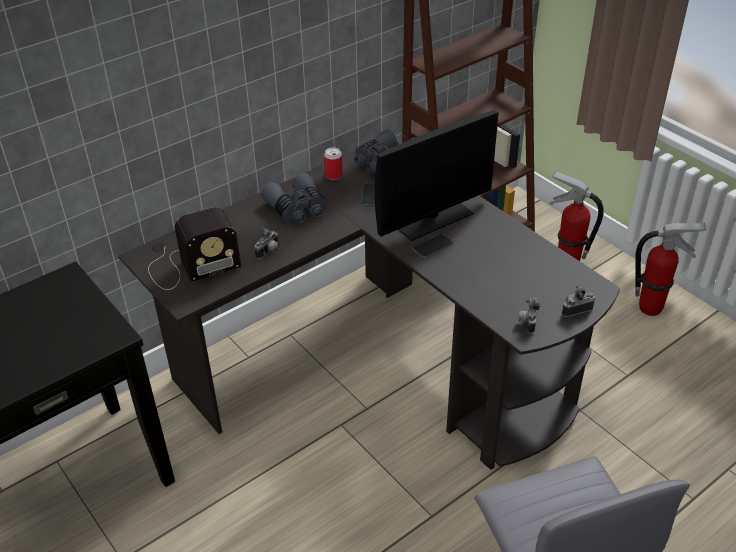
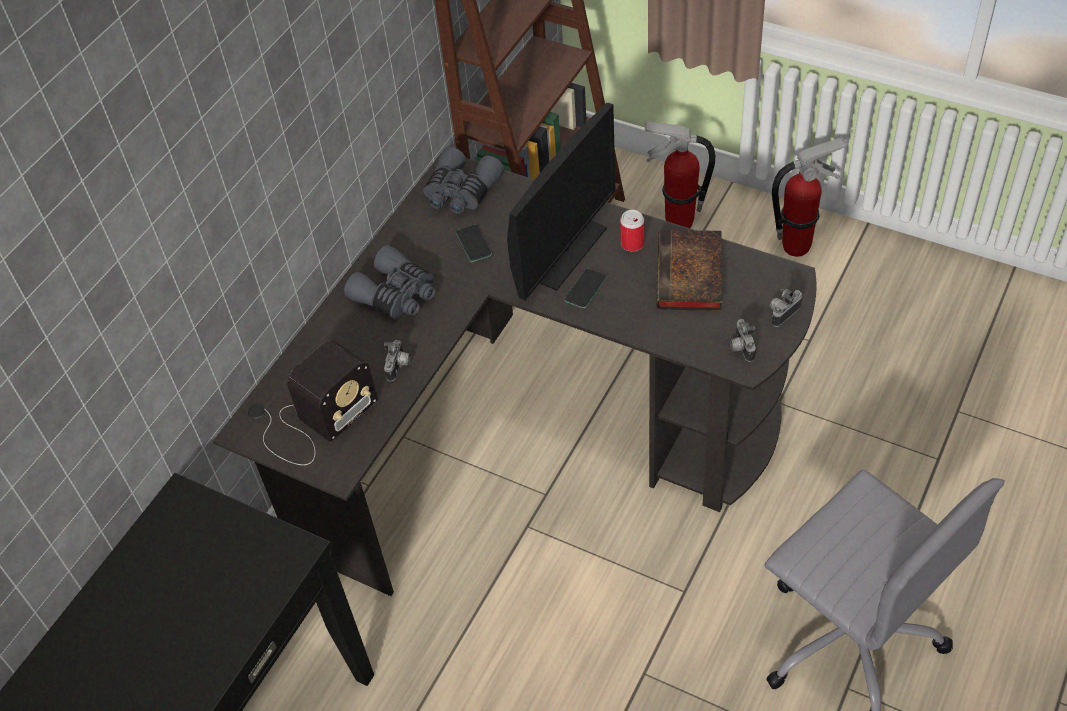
camera: 20 degrees left, 10 degrees up
can [324,147,343,180] -> can moved to [620,210,644,252]
none -> book [656,230,722,311]

